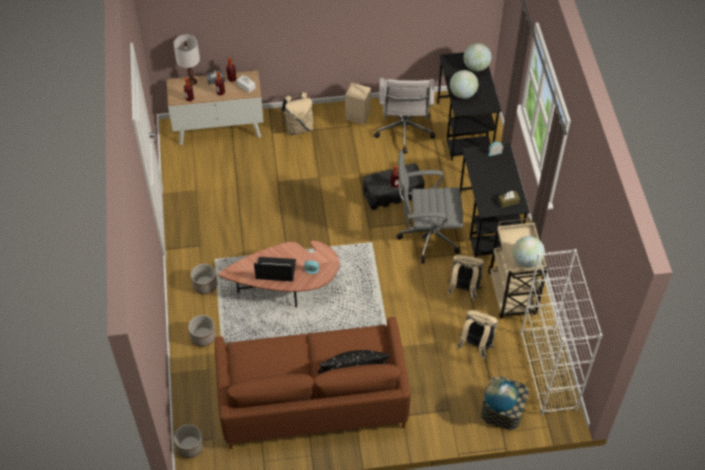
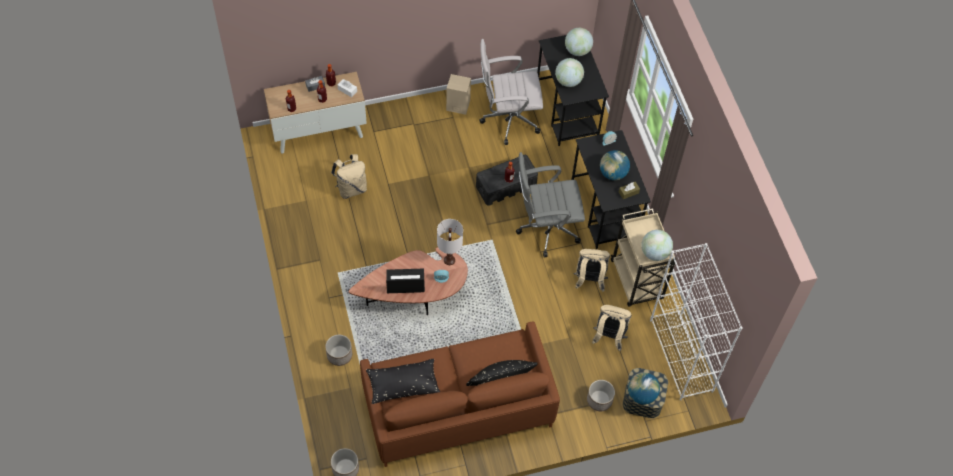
camera: 10 degrees left, 5 degrees up
white table lamp [173,34,200,86] -> white table lamp moved to [437,219,463,265]
planter [191,264,217,294] -> planter moved to [587,380,615,411]
beige backpack [281,92,314,135] -> beige backpack moved to [331,154,367,199]
white office chair [374,78,435,154] -> white office chair turned 90 degrees clockwise [479,39,543,145]
none -> black pillow [366,359,440,404]
none -> globe [600,150,630,180]

